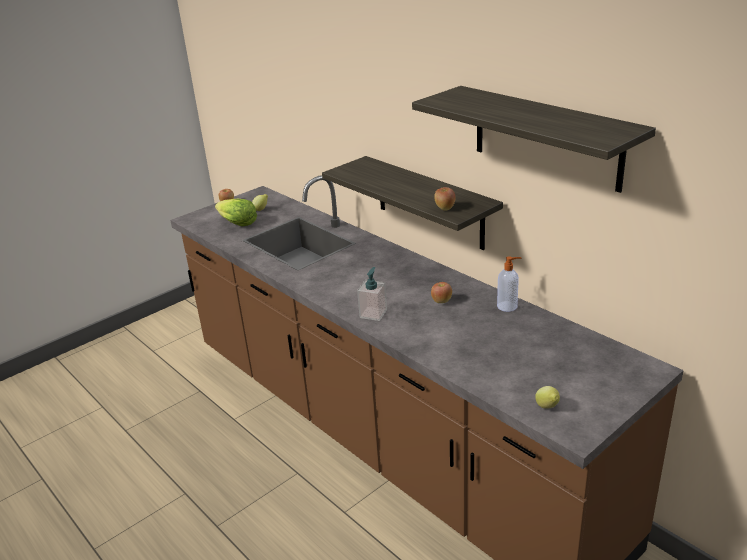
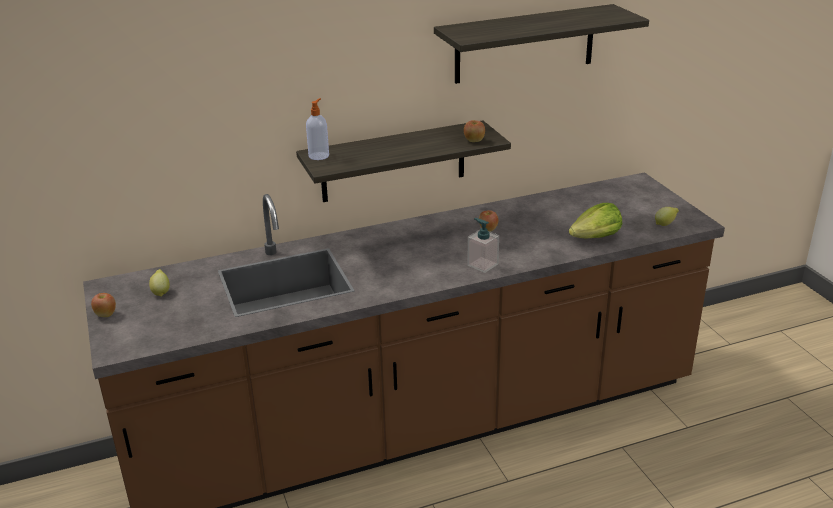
camera: 70 degrees left, 0 degrees up
lettuce [215,199,257,226] -> lettuce moved to [569,203,622,238]
soap dispenser [497,256,521,312] -> soap dispenser moved to [306,98,329,160]

